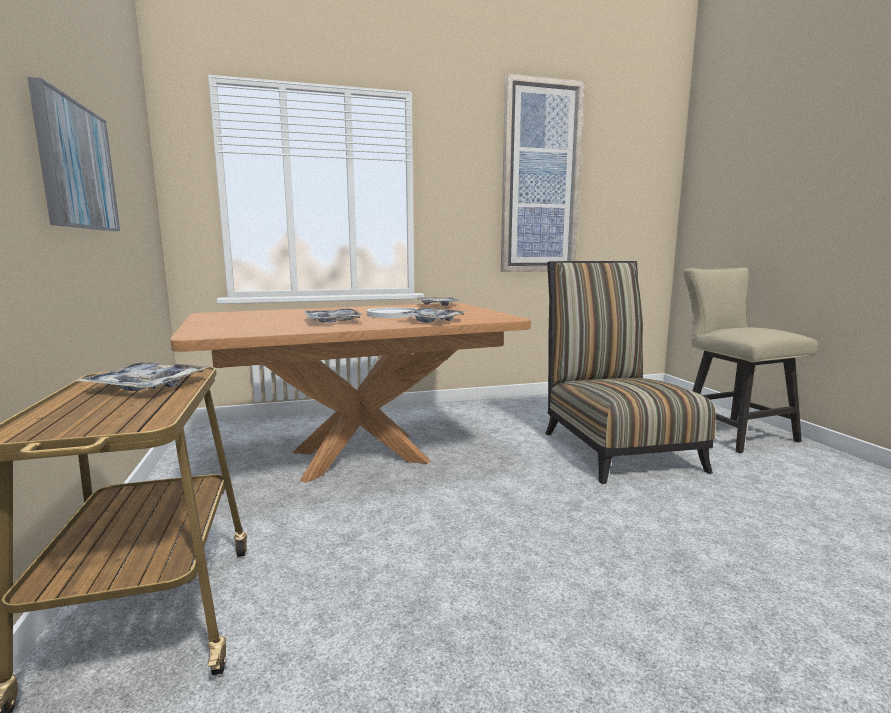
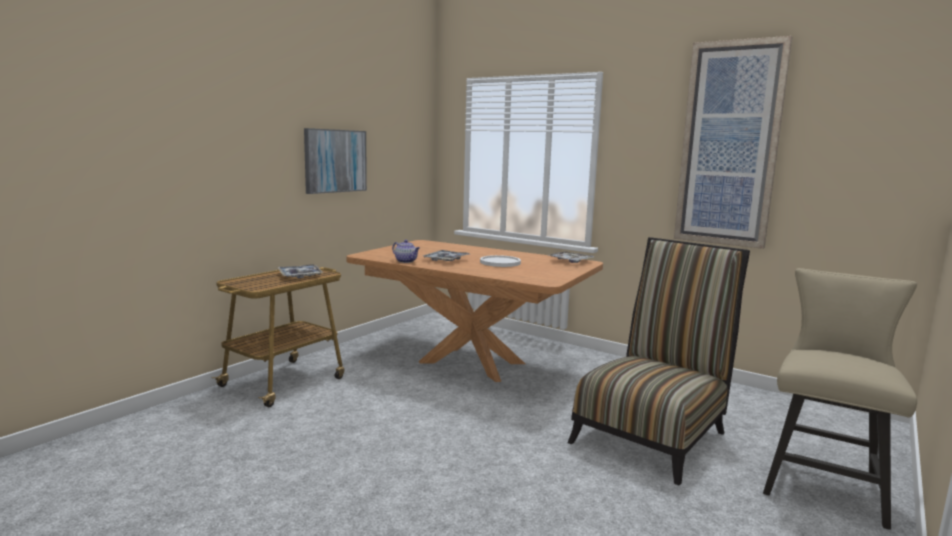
camera: 50 degrees right, 0 degrees up
tray [397,308,465,322] -> none
none -> teapot [392,240,420,263]

